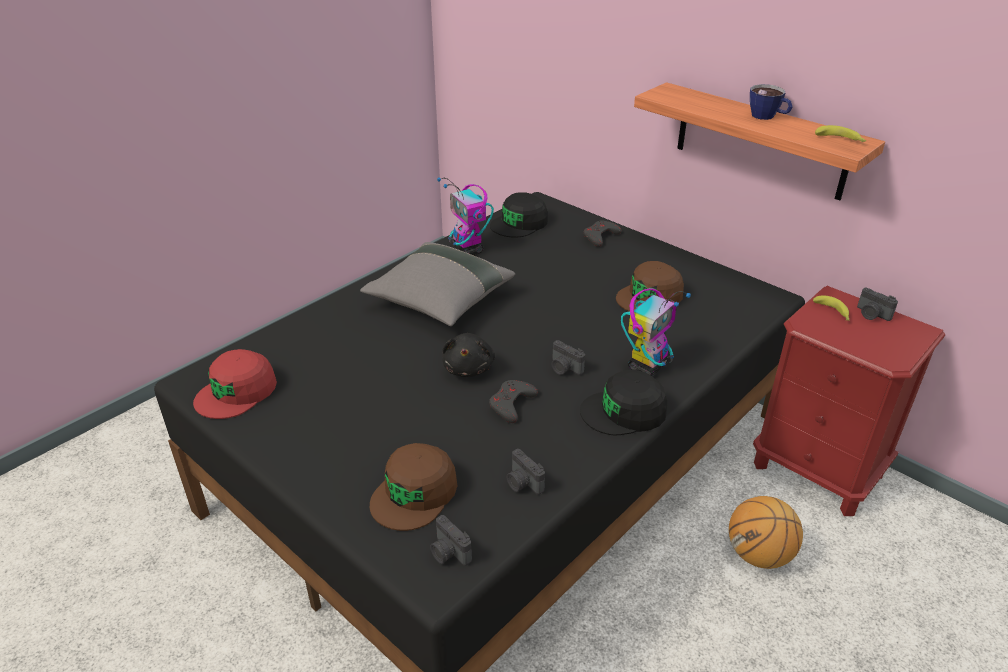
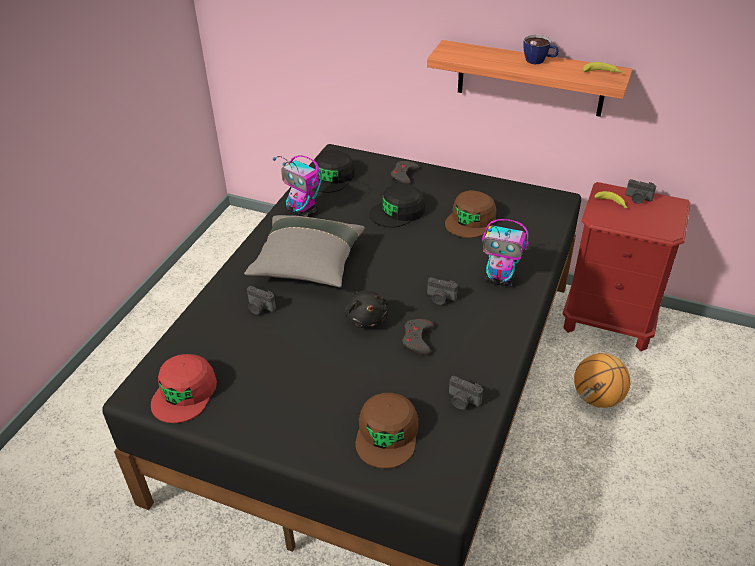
camera: 20 degrees left, 5 degrees up
camera [430,515,472,566] -> camera moved to [247,286,276,315]
black cap [580,369,667,435] -> black cap moved to [369,183,425,227]
toy robot [621,288,691,376] -> toy robot turned 90 degrees clockwise [482,219,529,287]

